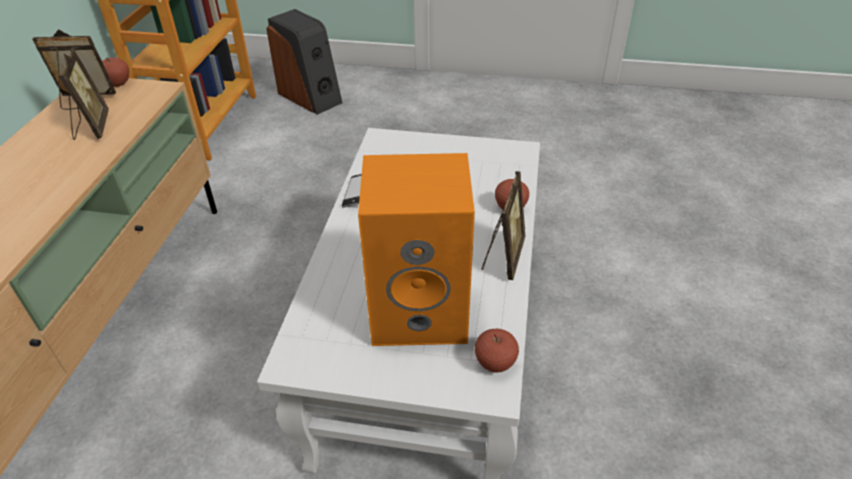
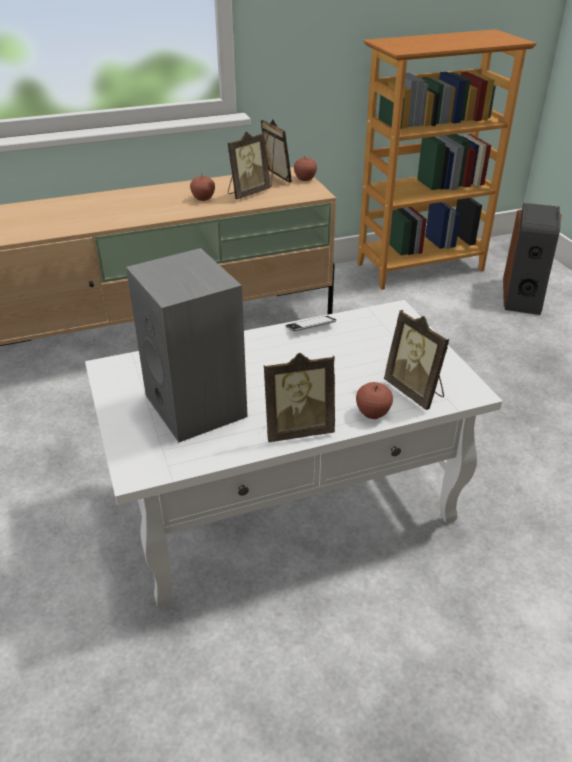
camera: 60 degrees right, 5 degrees down
orange speaker [358,153,475,346] -> grey speaker [126,248,248,443]
apple [475,329,519,373] -> apple moved to [190,174,215,201]
none -> picture frame [384,310,449,410]

